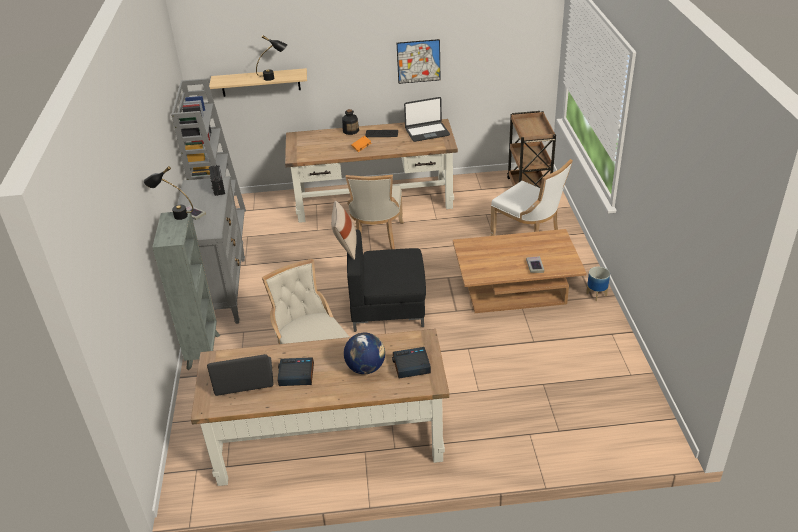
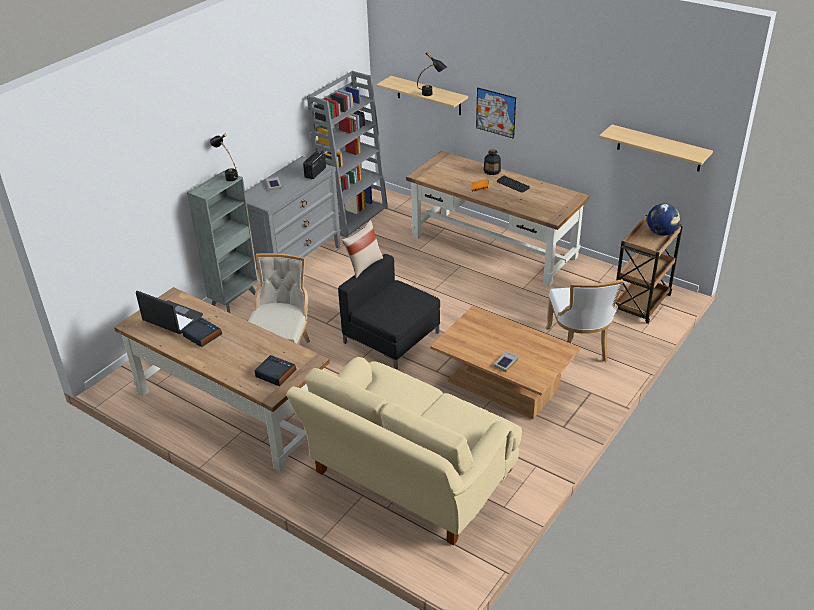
camera: 40 degrees right, 0 degrees up
globe [344,333,385,374] -> globe moved to [647,204,680,236]
beige chair [346,175,404,249] -> none
picture [397,39,440,84] -> picture moved to [476,88,516,139]
laptop [404,97,450,142] -> none
planter [586,267,610,301] -> none
none -> beige sofa [286,357,522,546]
none -> shelf [599,125,713,171]

